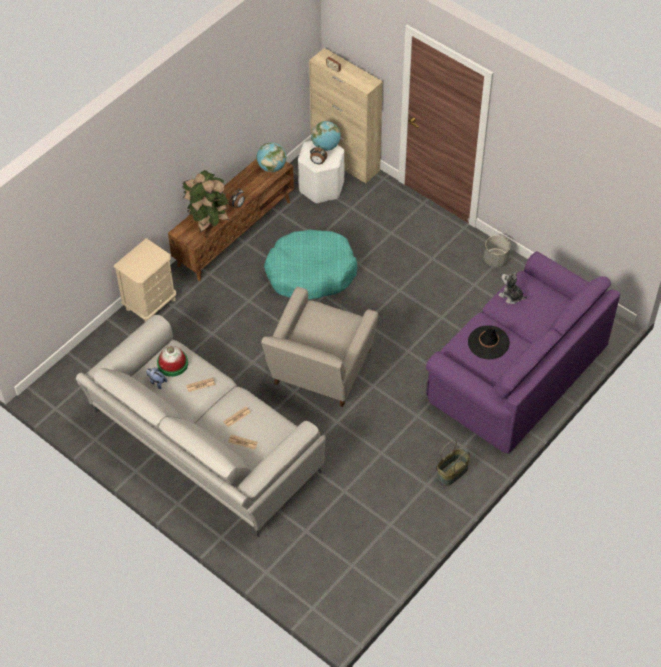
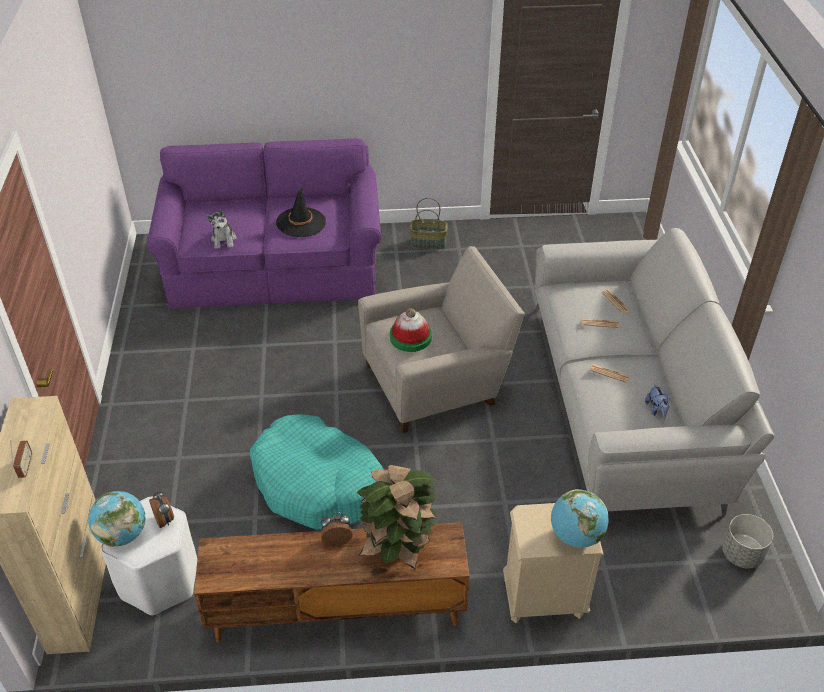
camera: 135 degrees left, 10 degrees down
hat [157,346,188,377] -> hat moved to [390,308,432,352]
globe [257,142,287,172] -> globe moved to [551,489,609,548]
grey planter [484,235,511,267] -> grey planter moved to [722,514,773,569]

